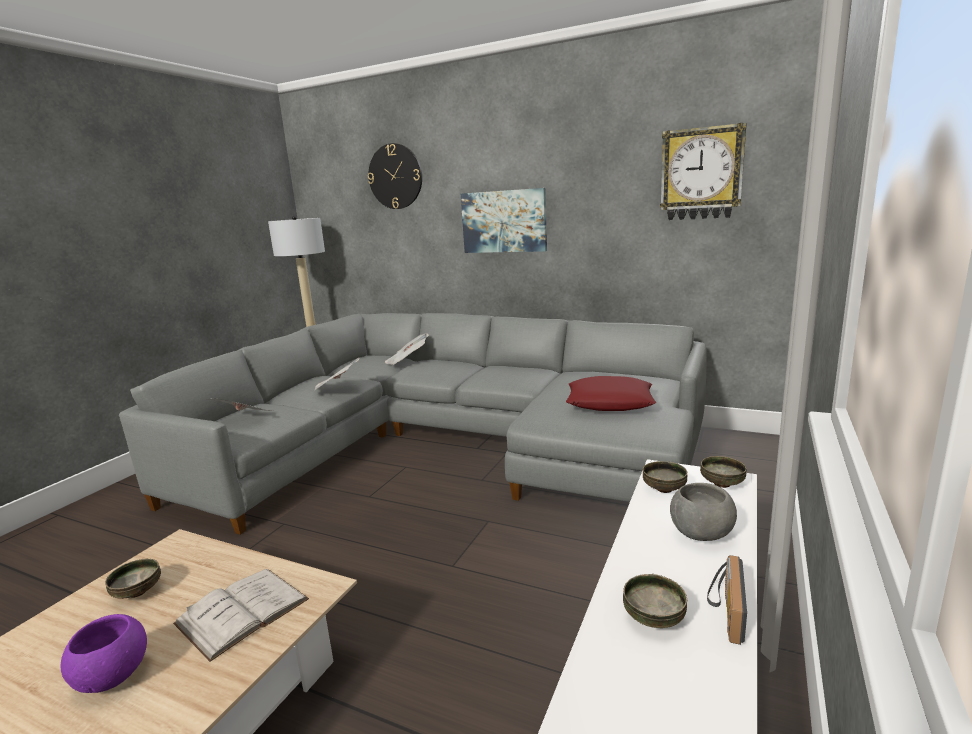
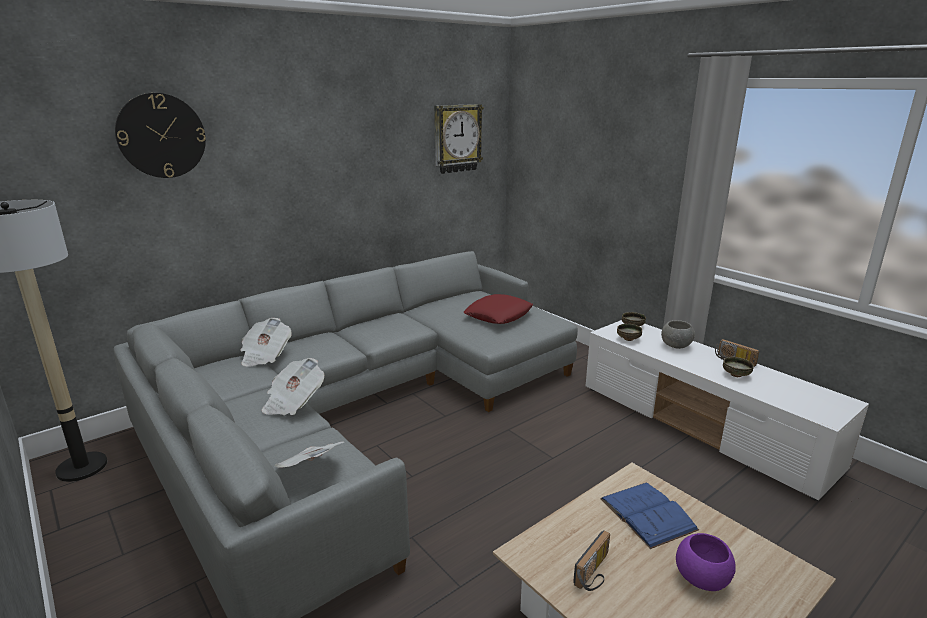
camera: 65 degrees left, 5 degrees up
bowl [105,559,161,599] -> radio [573,530,610,591]
white book [173,569,309,662] -> blue book [600,483,699,549]
picture [461,188,547,253] -> none

